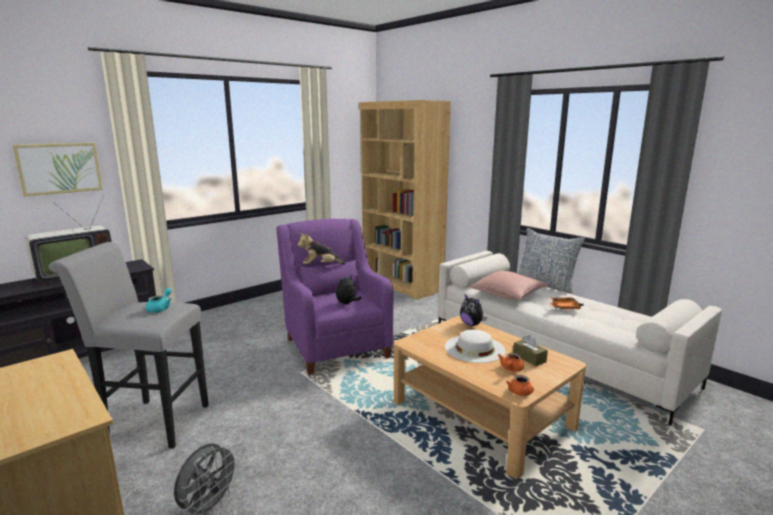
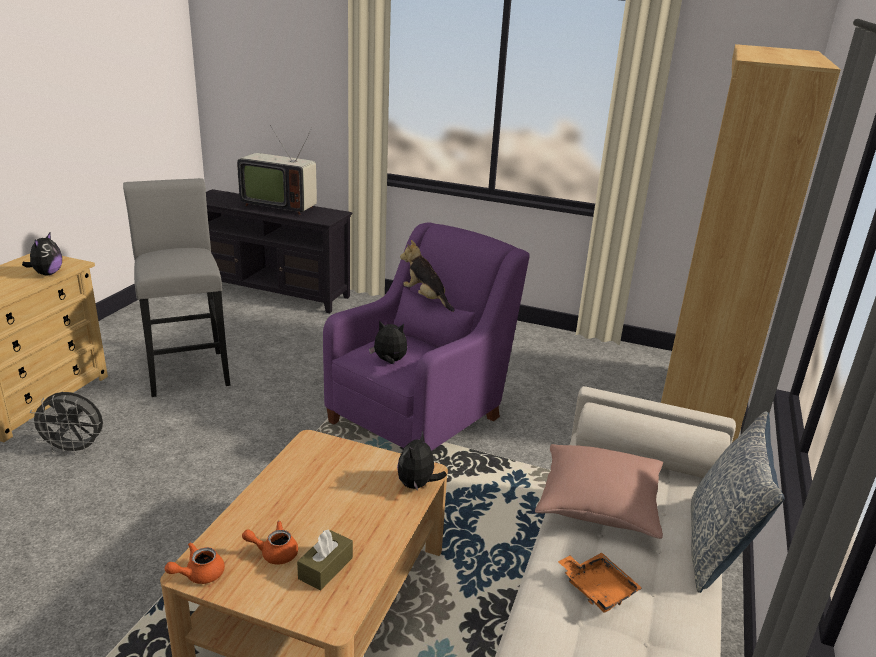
camera: 60 degrees right, 10 degrees up
picture [13,142,103,196] -> none
turquoise teapot [146,288,172,313] -> none
white hat [445,330,505,363] -> none
none -> plush toy [22,233,62,275]

